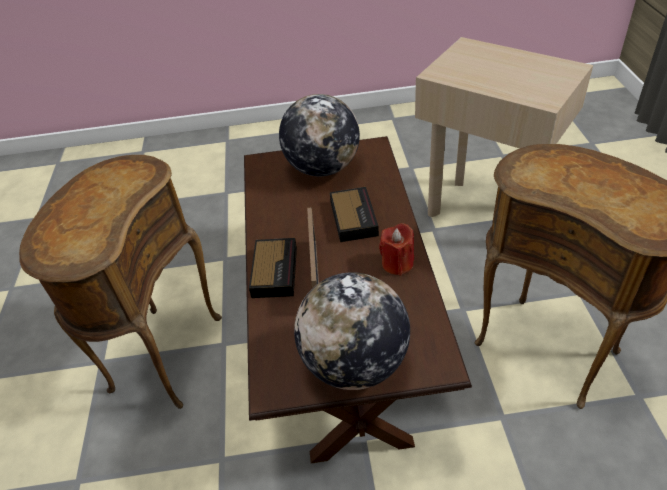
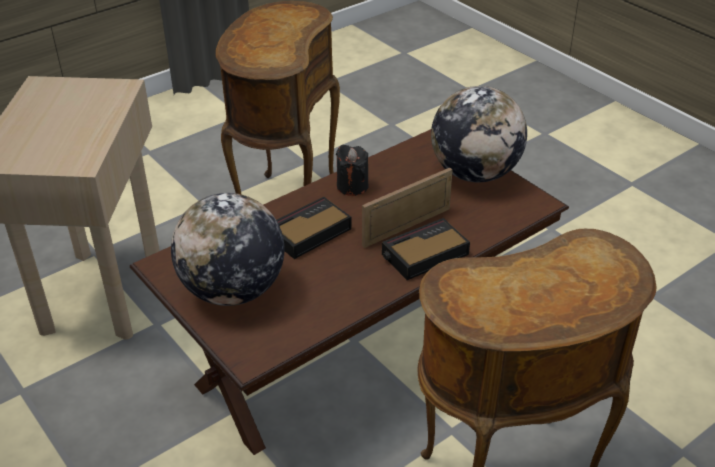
camera: 125 degrees left, 5 degrees down
red candle [379,223,414,276] -> black candle [336,145,368,196]

